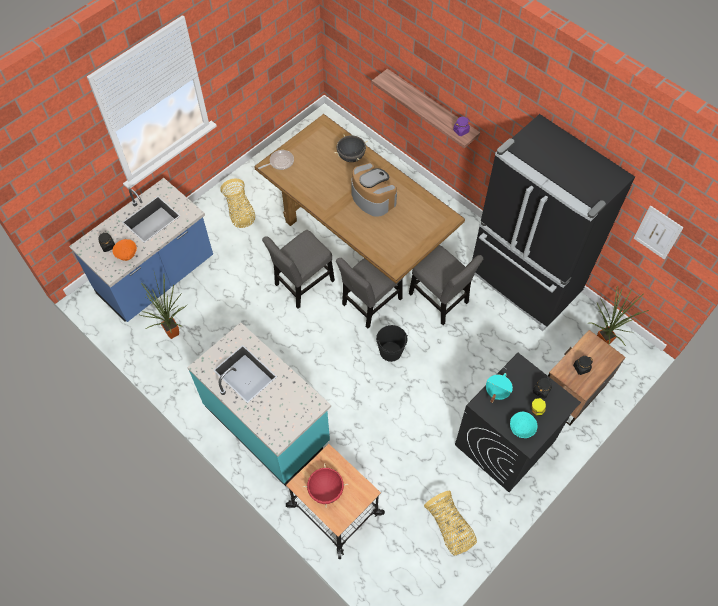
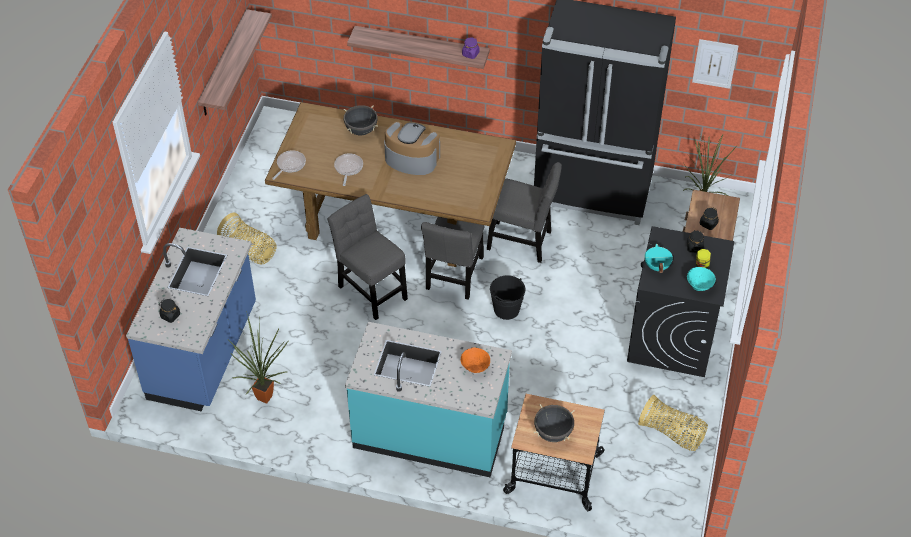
camera: 30 degrees left, 10 degrees down
orange bowl [112,239,137,261] -> orange bowl moved to [461,347,490,373]
grey chair [262,230,335,309] -> grey chair turned 120 degrees clockwise [327,194,408,320]
red cooking pot [303,463,348,508] -> black cooking pot [534,404,575,442]
none -> shelf [198,9,272,116]
none -> frying pan [334,153,363,186]

